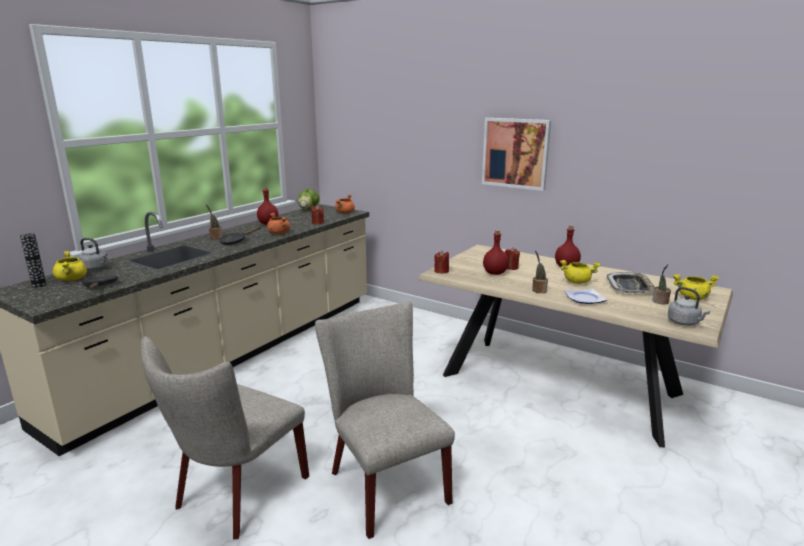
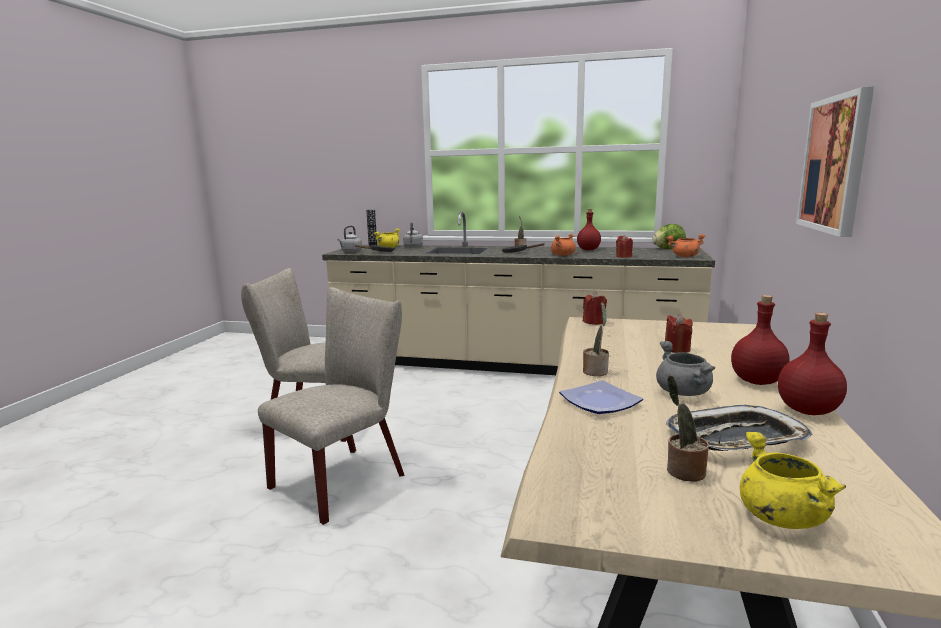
camera: 70 degrees right, 5 degrees down
red bottle [483,230,509,275] -> red bottle moved to [778,313,847,415]
yellow cooking pot [560,260,600,284] -> grey cooking pot [656,341,715,396]
grey kettle [668,287,710,326] -> grey kettle moved to [338,226,362,252]

